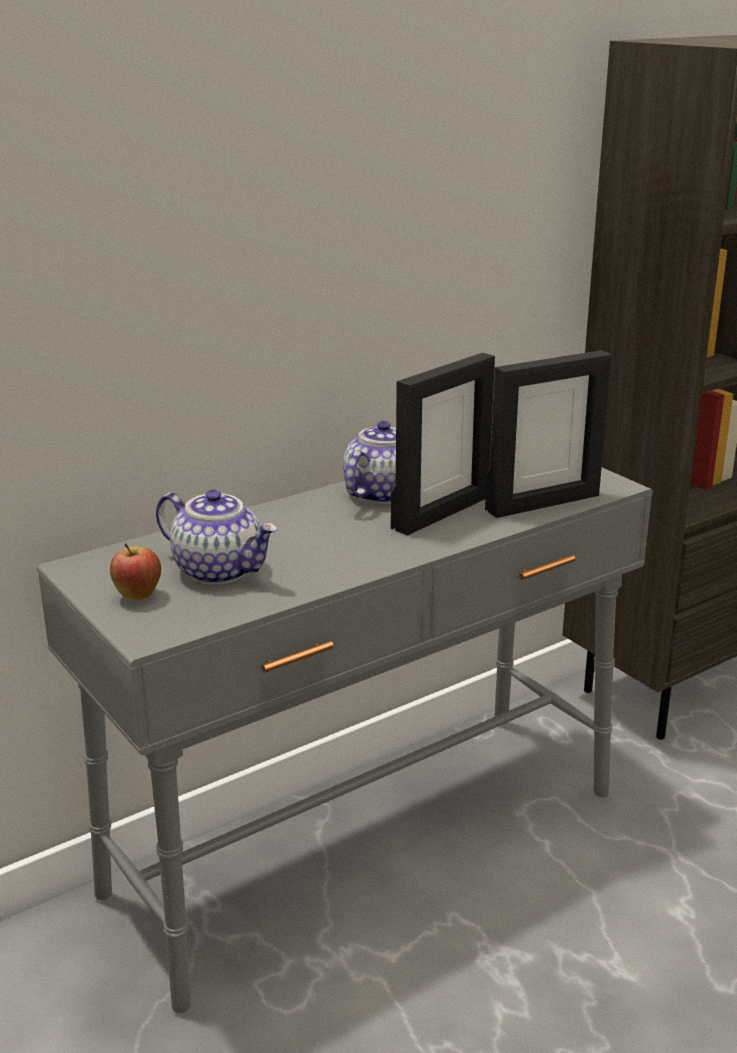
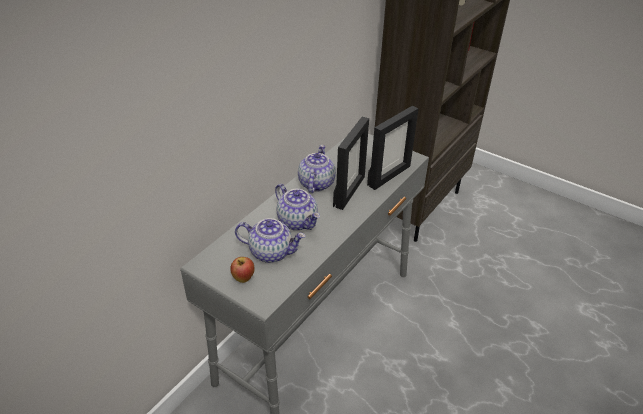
camera: 20 degrees left, 15 degrees up
none -> teapot [275,184,320,231]

